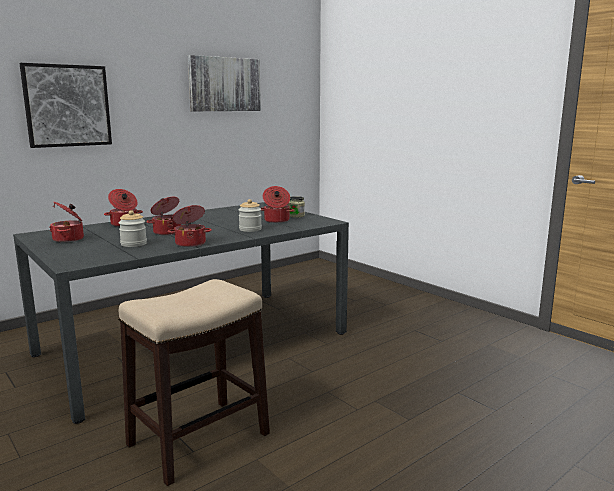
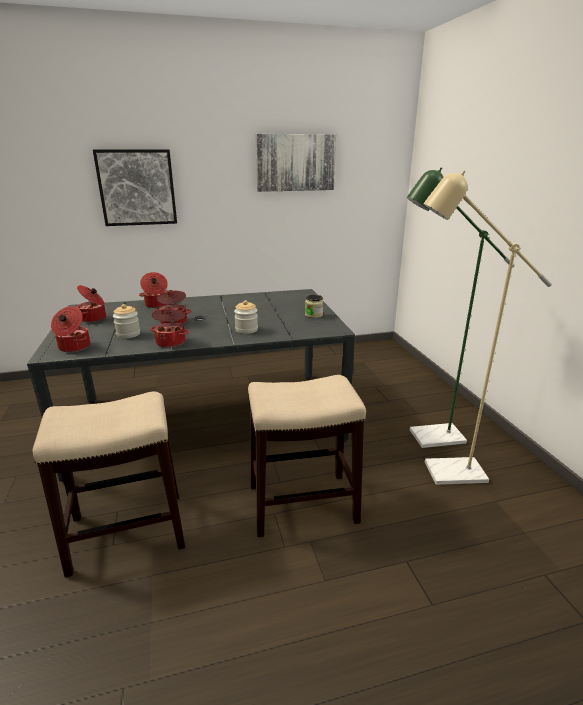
camera: 25 degrees right, 10 degrees up
cooking pot [261,186,294,223] -> cooking pot moved to [51,306,90,352]
none -> stool [248,375,366,537]
none -> green floor lamp [407,168,515,448]
none -> beige floor lamp [423,170,552,485]

